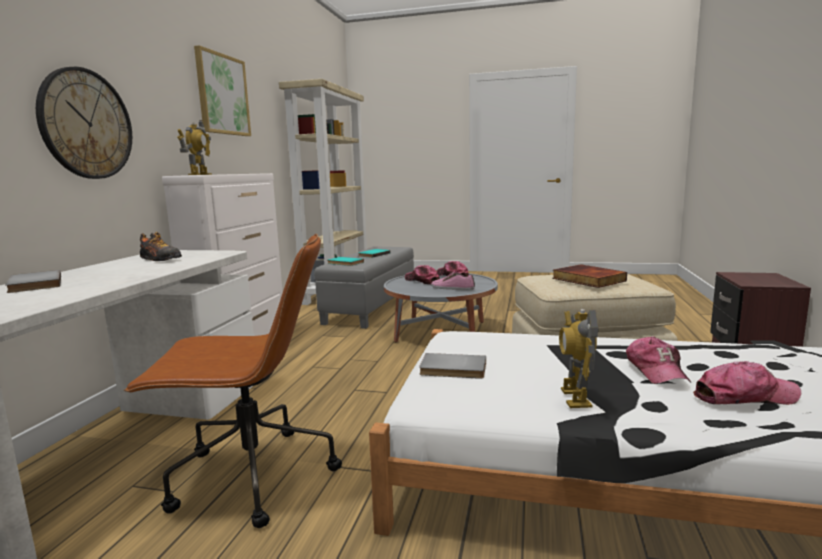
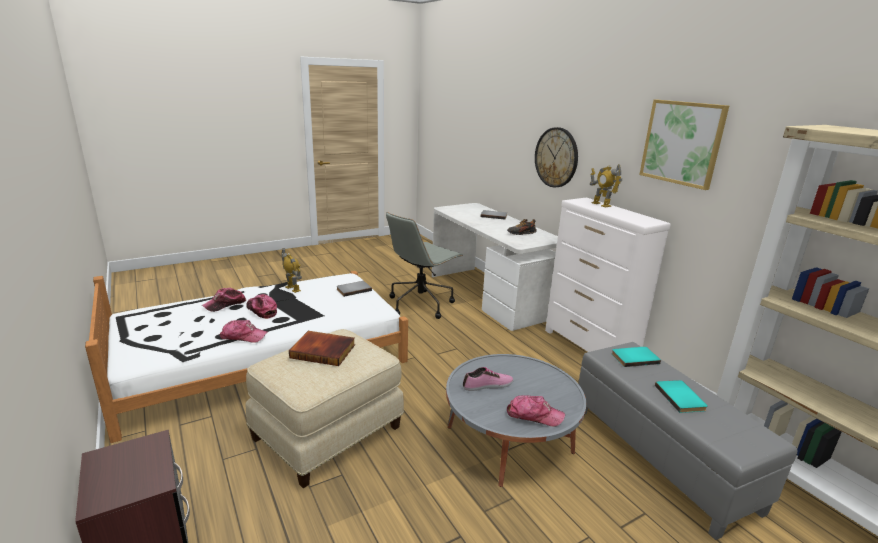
camera: 135 degrees right, 10 degrees up
brown office chair [124,234,342,528] -> grey office chair [386,212,463,319]
cap [405,265,440,284] -> cap moved to [219,320,267,343]

